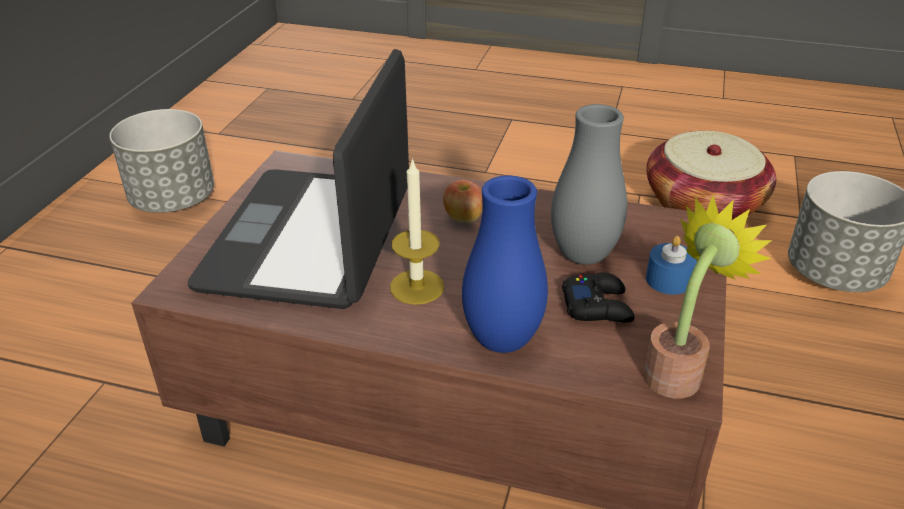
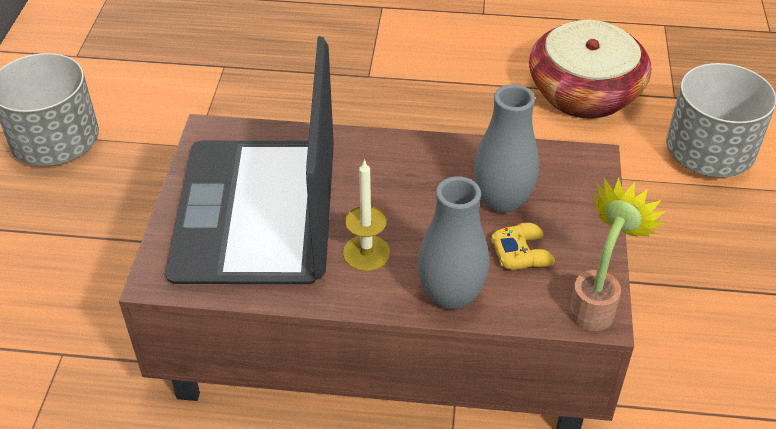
camera: 10 degrees left, 10 degrees up
apple [443,179,483,223] -> none
blue vase [462,175,548,353] -> grey vase [418,176,489,310]
black game controller [562,273,635,322] -> yellow game controller [491,223,555,270]
blue candle [646,236,697,295] -> none

